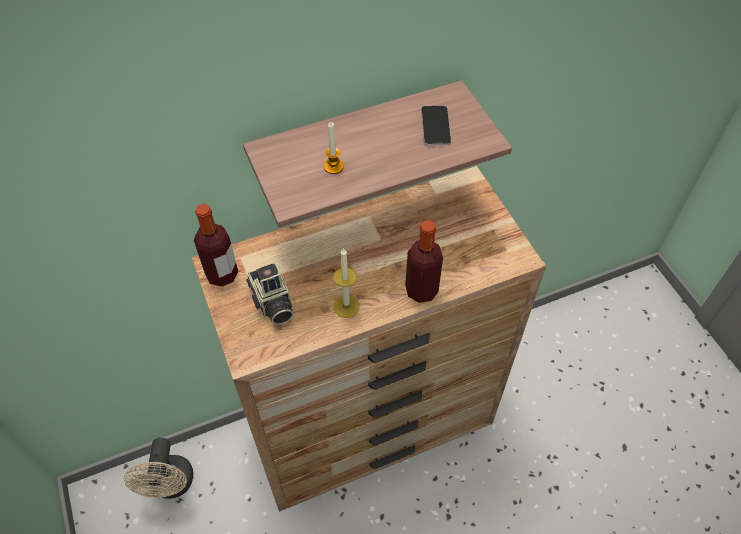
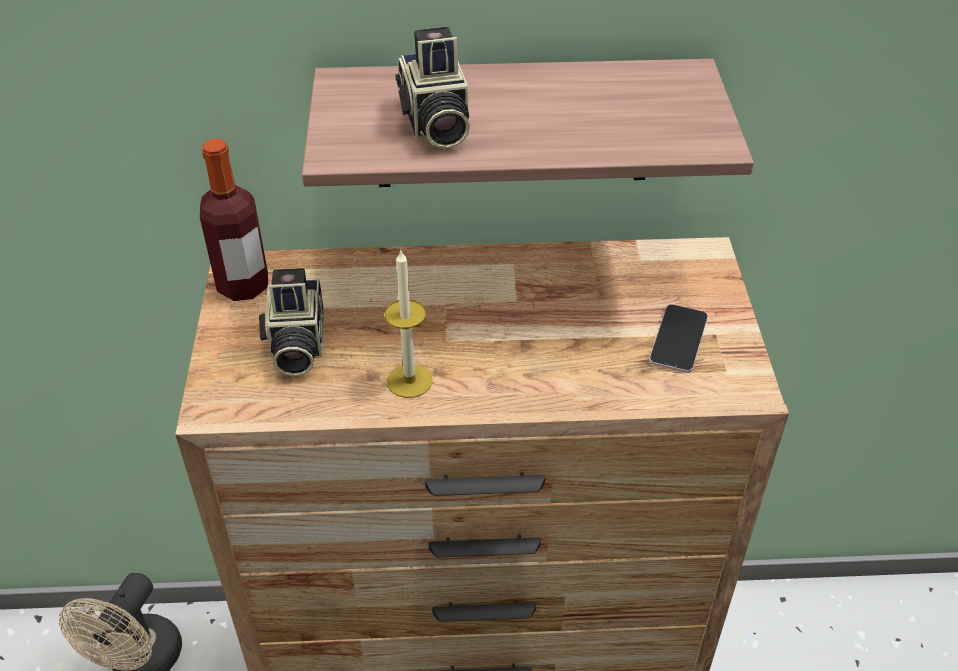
camera: 20 degrees right, 10 degrees down
candle [324,122,344,174] -> camera [395,27,470,149]
bottle [405,220,443,303] -> none
phone [421,106,451,146] -> phone moved to [649,304,708,373]

